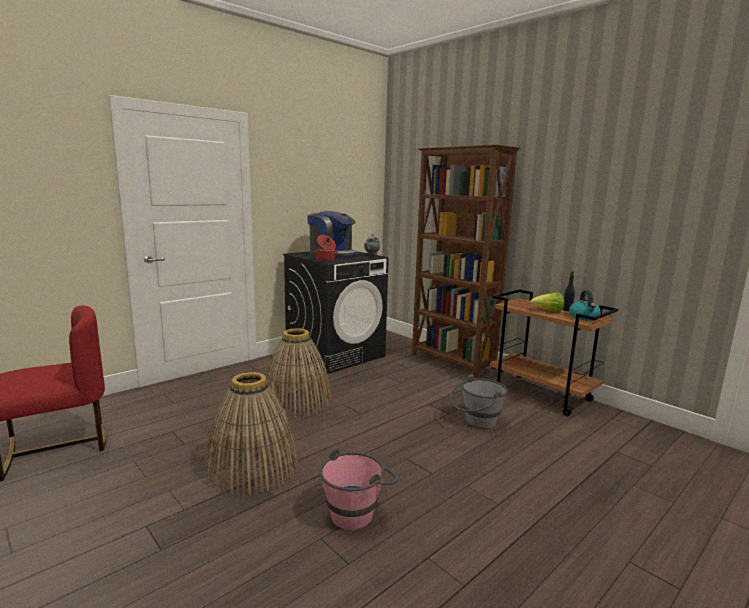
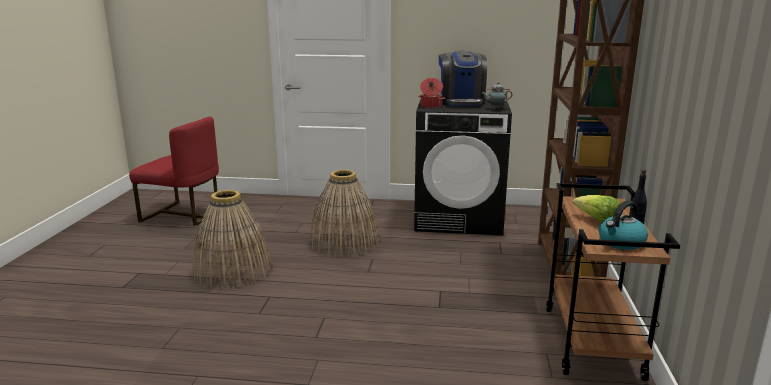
camera: 50 degrees right, 5 degrees up
pink bucket [319,449,398,530] -> none
grey bucket [450,375,508,429] -> none

